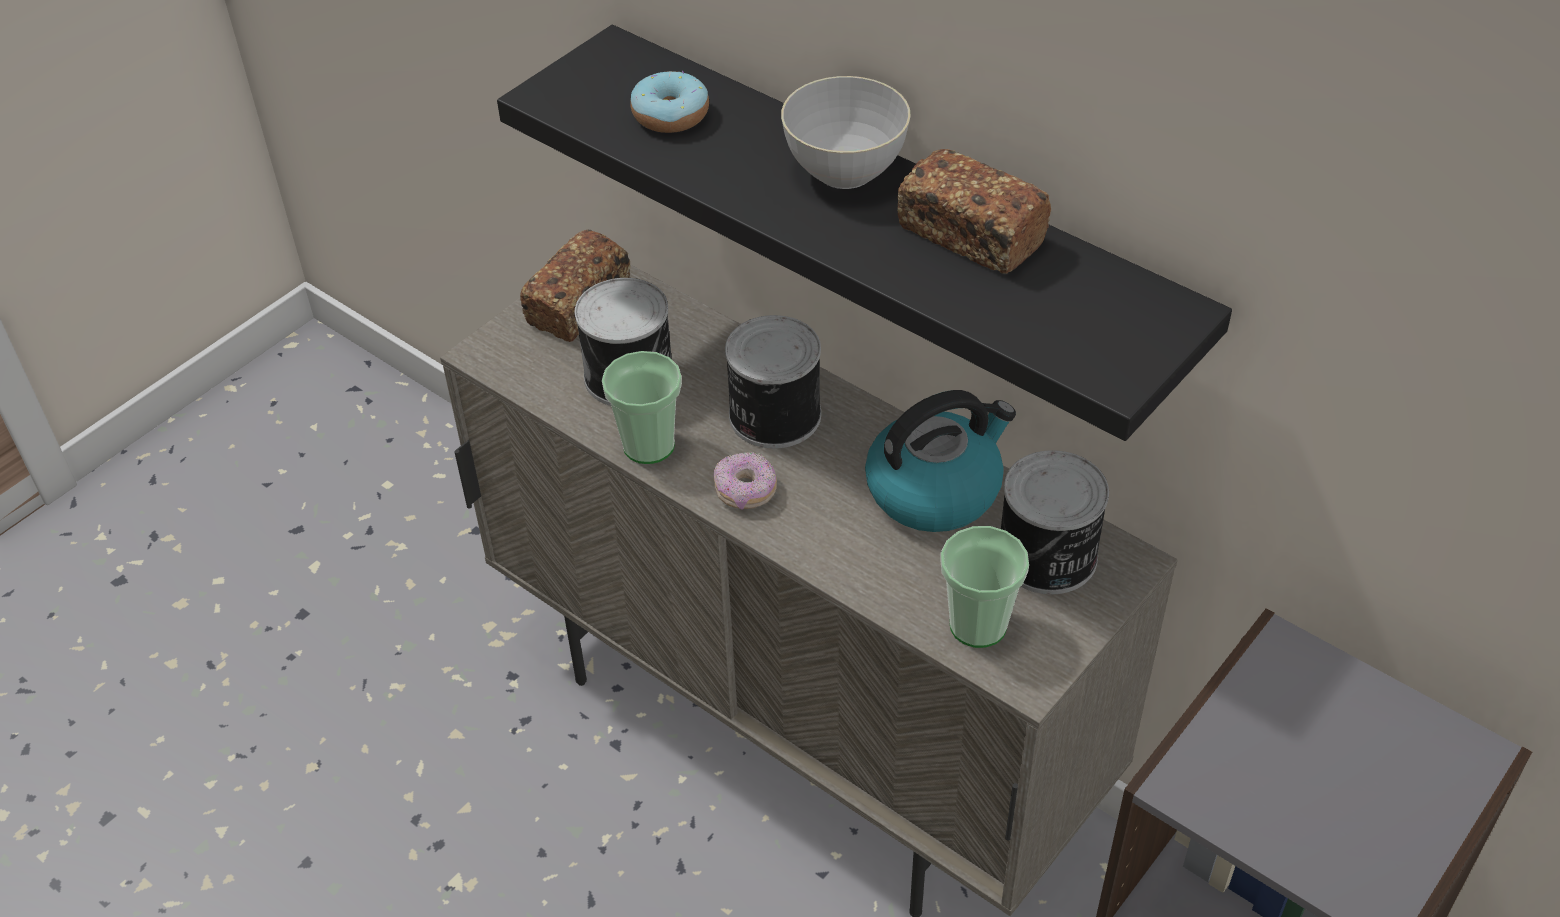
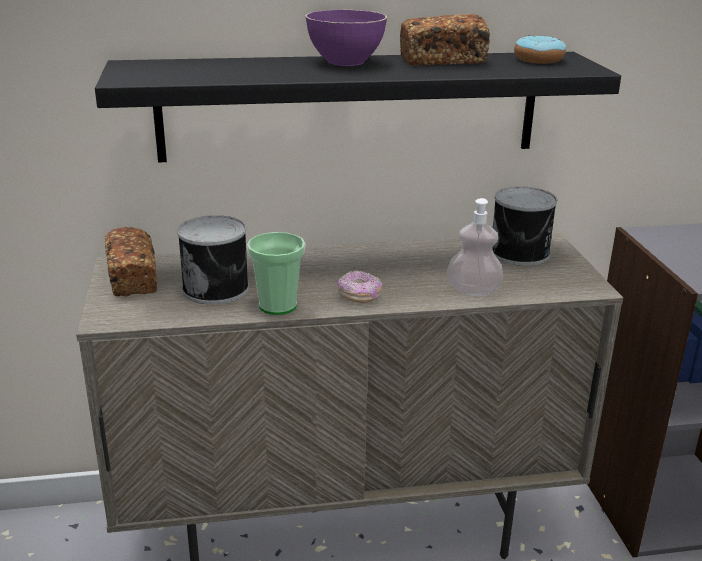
camera: 50 degrees left, 20 degrees down
donut [630,71,709,133] -> donut moved to [514,35,566,64]
can [725,315,821,448] -> none
grey bowl [781,76,911,189] -> purple bowl [305,10,387,66]
kettle [865,390,1016,532] -> none
cup [940,526,1029,648] -> none
none -> soap dispenser [447,198,503,296]

